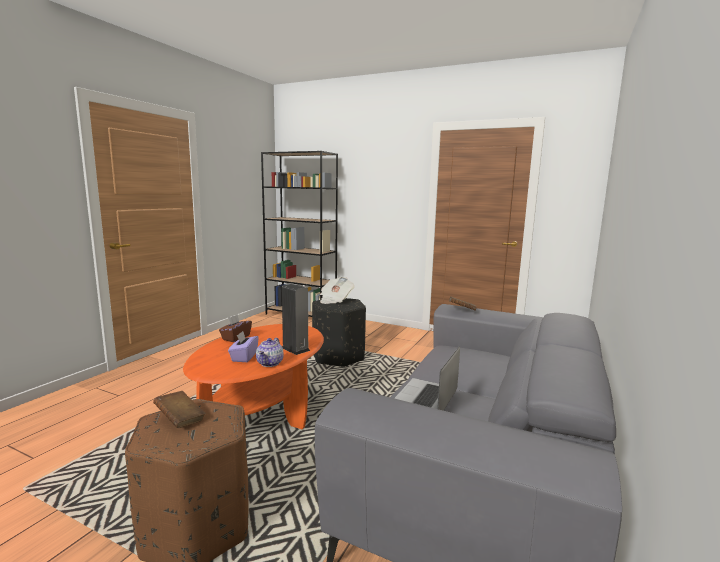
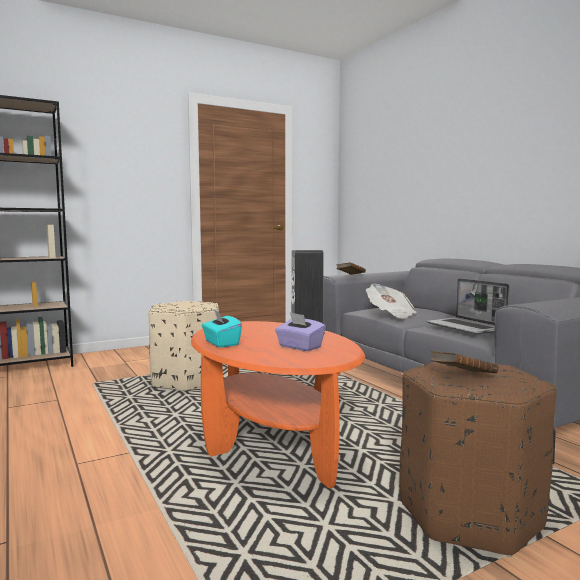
camera: 55 degrees left, 5 degrees down
brown tissue box [219,314,252,342] -> turquoise tissue box [202,310,242,348]
teapot [256,338,284,367] -> none
black ottoman [312,298,366,367] -> beige ottoman [148,301,219,391]
newspaper [320,277,354,304] -> newspaper moved to [366,284,416,319]

